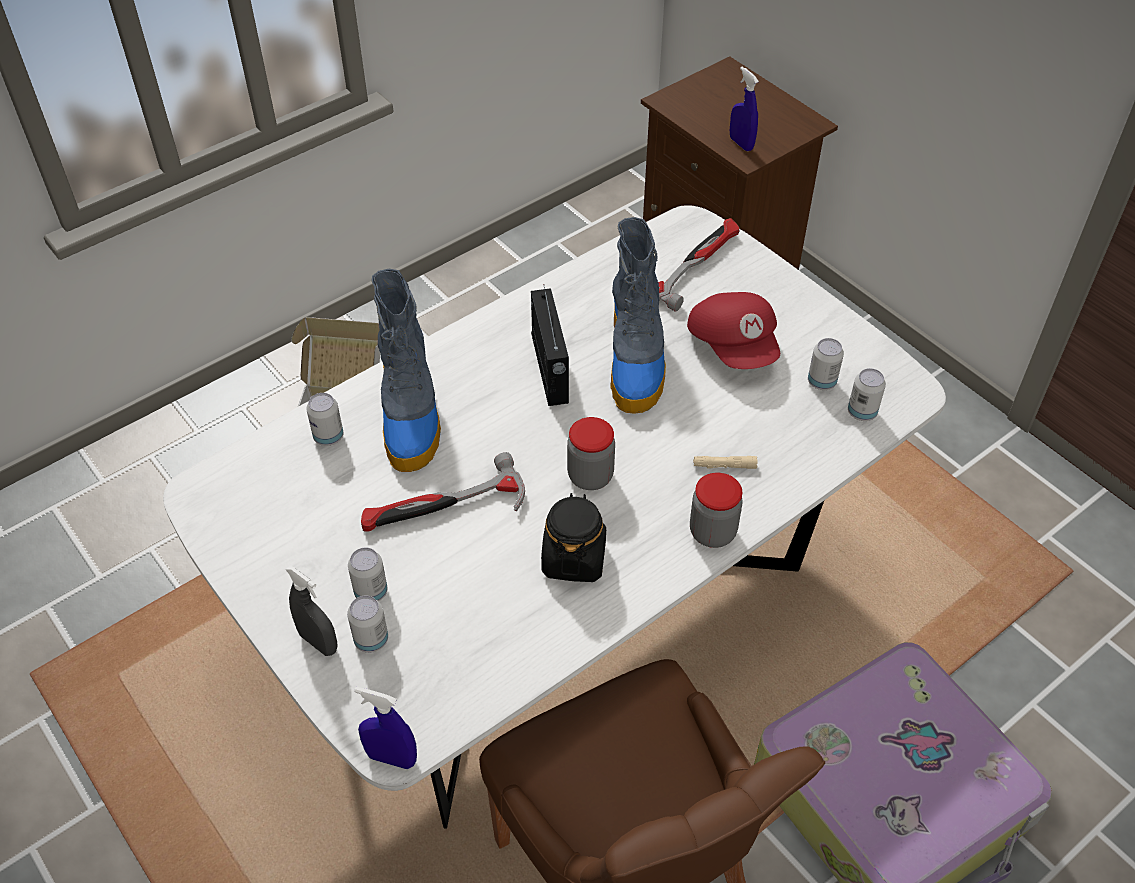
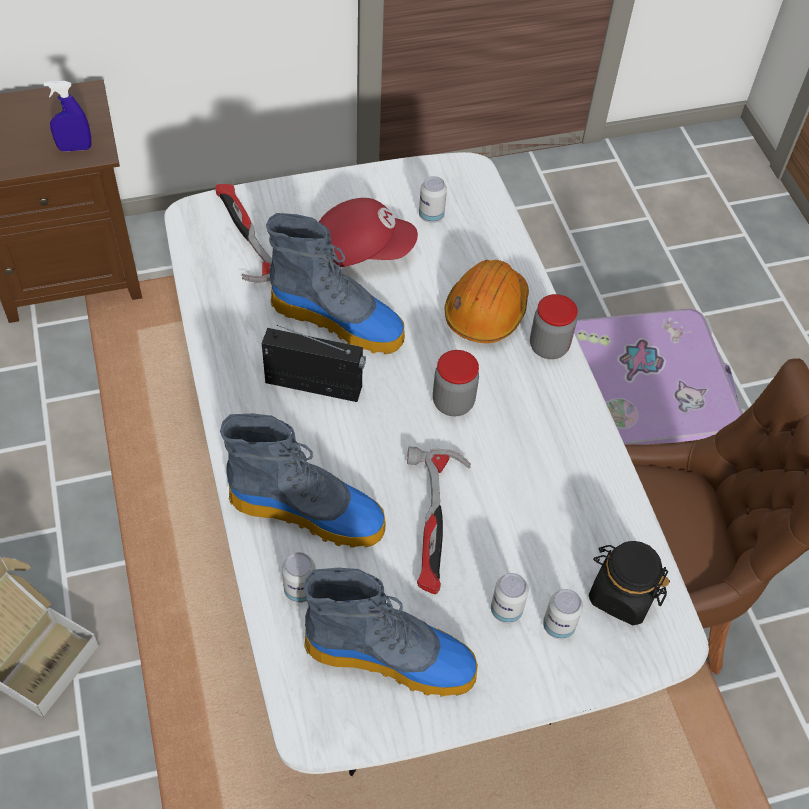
camera: 70 degrees left, 5 degrees up
grey spray bottle [285,565,337,656] -> none
blue spray bottle [354,687,417,769] -> none
black jar [541,493,606,582] -> black jar moved to [589,541,670,625]
beige flashlight [693,456,758,469] -> orange hard hat [444,260,529,343]
can [848,368,886,421] -> none
none -> boot [304,568,478,697]

